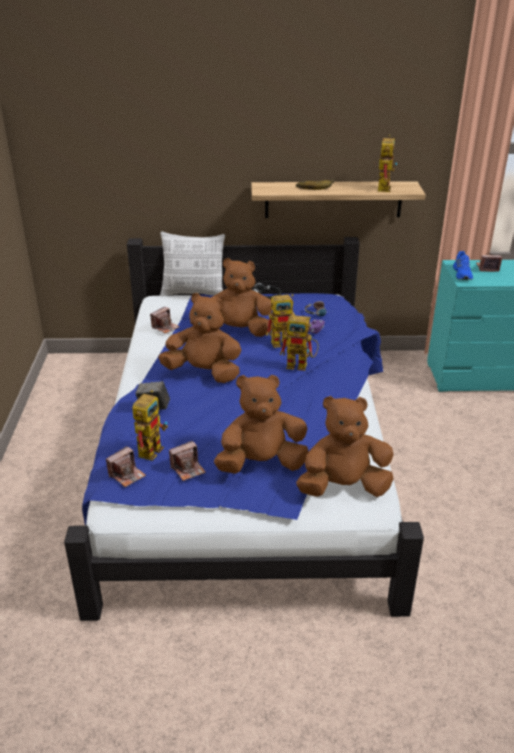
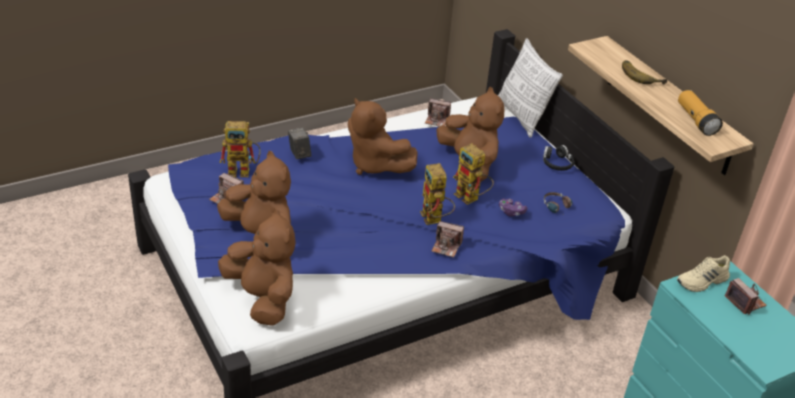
camera: 60 degrees right, 5 degrees up
camera [106,446,146,487] -> camera moved to [431,221,464,258]
brown plush toy [158,293,241,383] -> brown plush toy turned 150 degrees clockwise [348,98,418,175]
toy robot [373,135,397,192] -> flashlight [678,90,723,136]
blue shoe [453,251,473,280] -> beige shoe [677,255,730,292]

